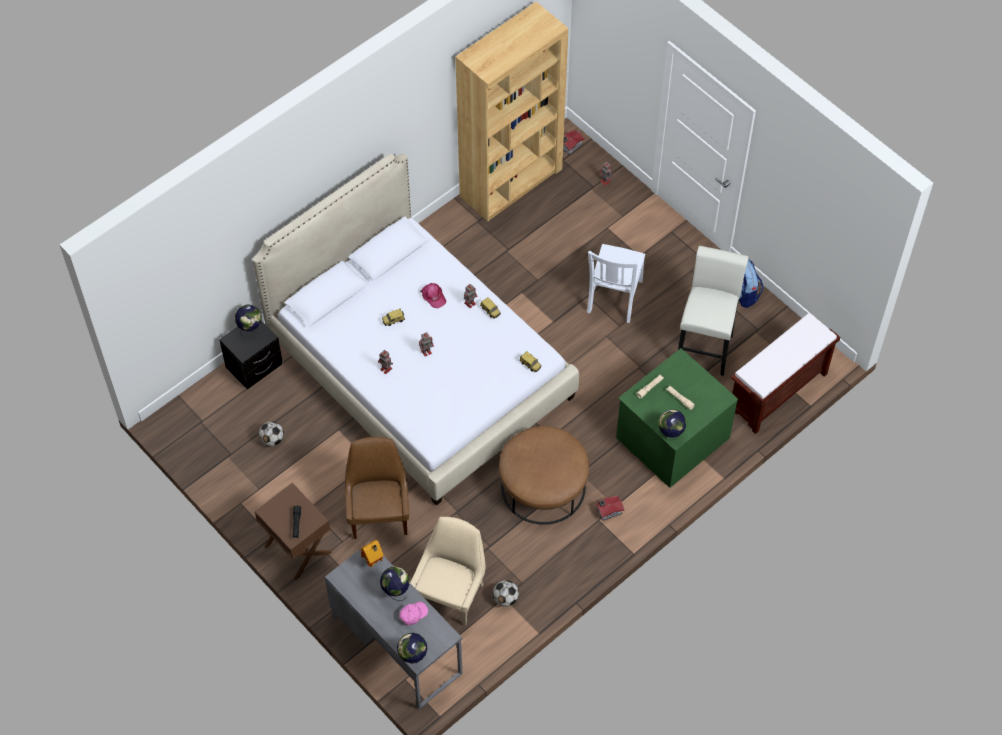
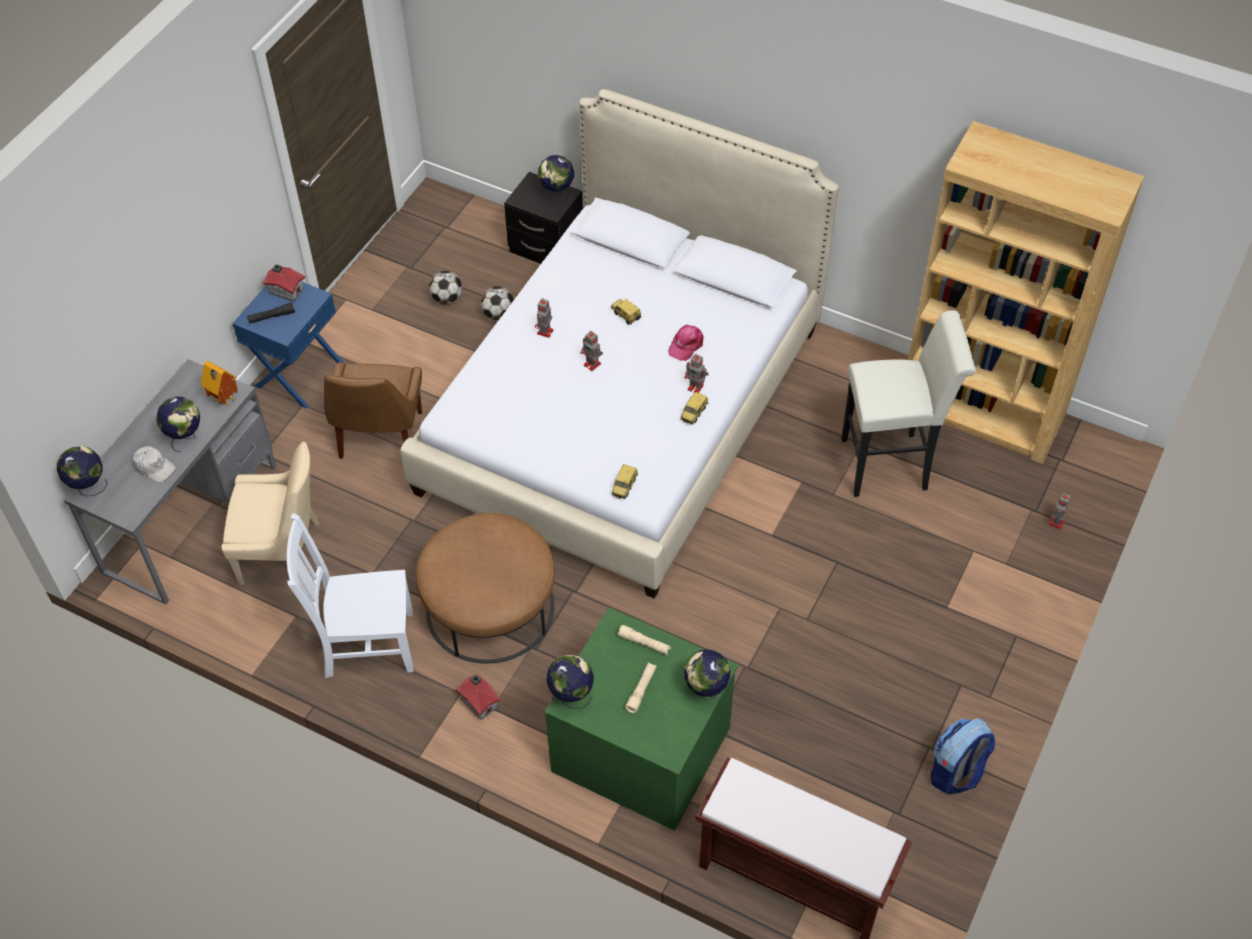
camera: 70 degrees right, 5 degrees down
brown nightstand [255,483,332,580] -> blue nightstand [232,282,344,408]
brown chair [345,437,409,539] -> brown chair turned 120 degrees clockwise [324,363,422,459]
pink cap [399,602,428,625] -> white cap [133,446,176,482]
football [493,580,519,607] -> football moved to [481,286,514,320]
toy house [563,130,585,155] -> toy house moved to [263,264,305,302]
white chair [587,244,645,323] -> white chair moved to [287,513,413,678]
white stool [678,246,749,376] -> white stool moved to [841,310,976,497]
none -> globe [684,649,730,701]

